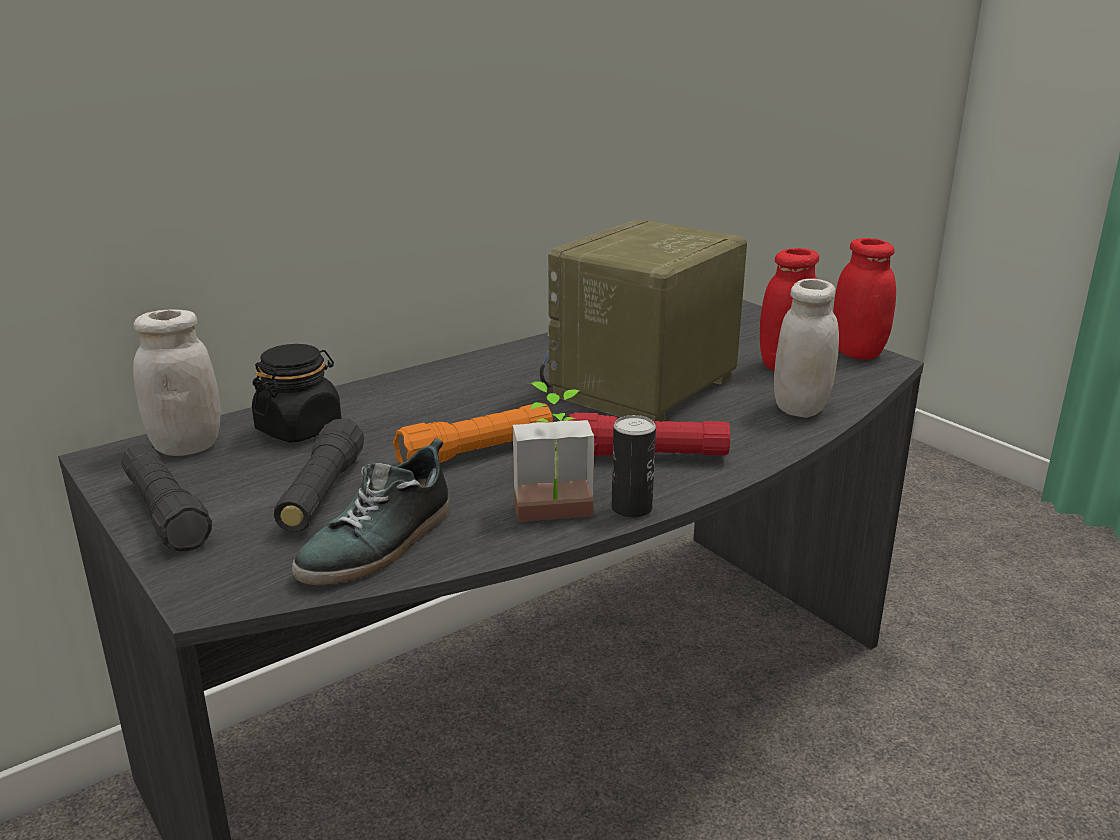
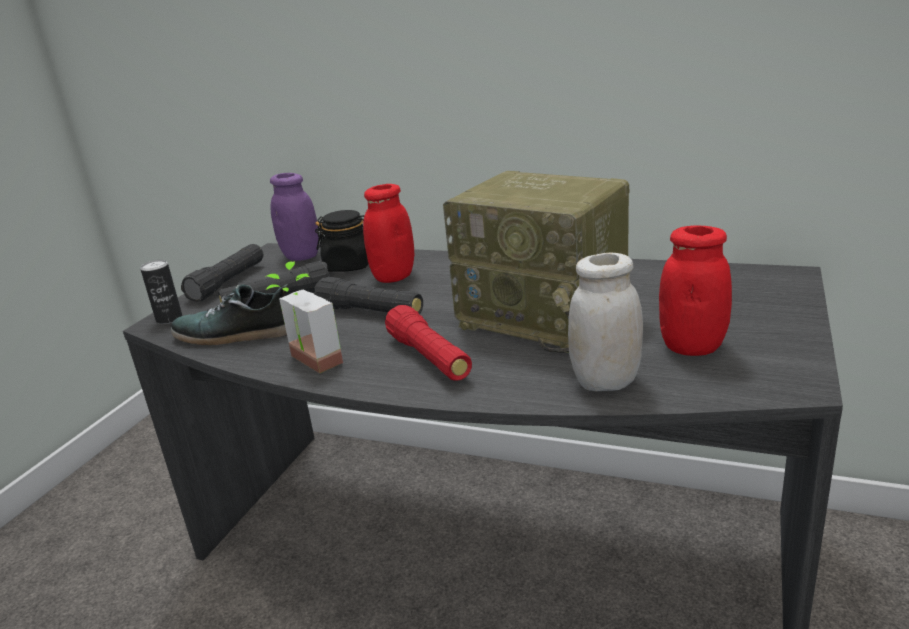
camera: 60 degrees right, 0 degrees up
white jar [133,309,221,456] -> purple jar [270,173,319,261]
orange flashlight [393,403,553,464] -> black flashlight [314,277,423,314]
radio [540,219,747,422] -> radio turned 150 degrees counterclockwise [443,171,630,353]
can [611,415,656,518] -> can moved to [140,260,182,324]
red jar [833,238,896,360] -> red jar moved to [363,184,414,283]

